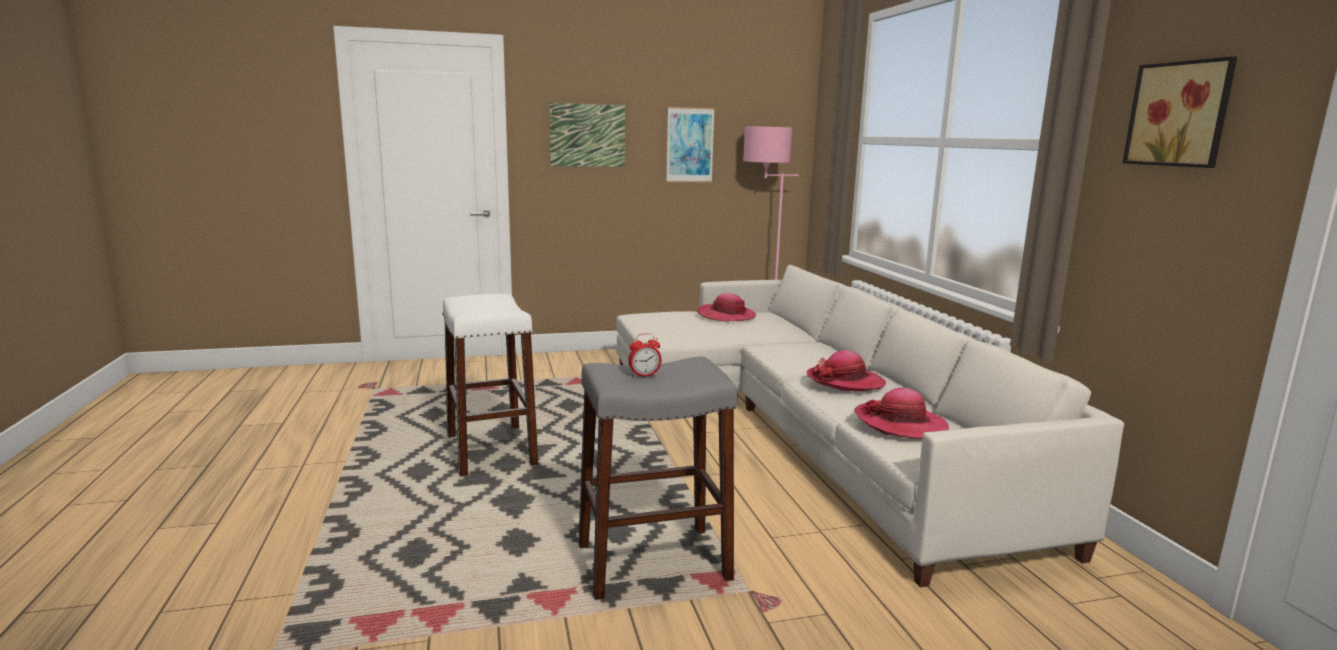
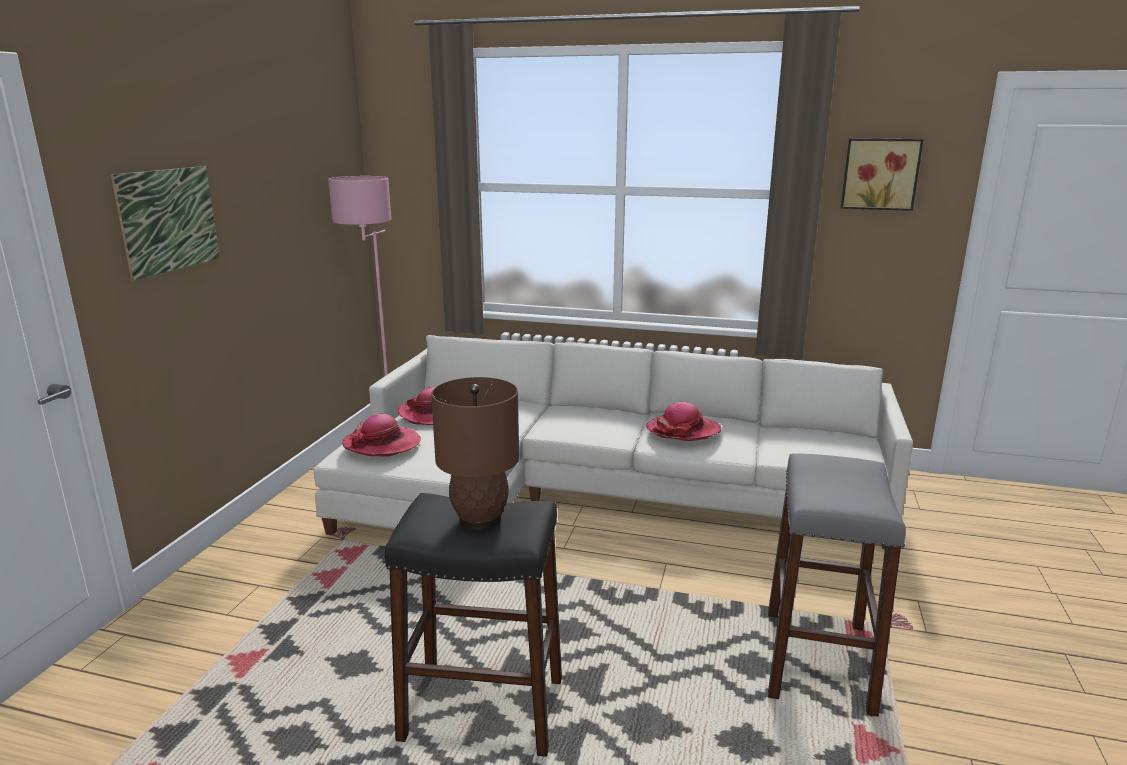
camera: 60 degrees left, 5 degrees up
white stool [442,294,539,477] -> black stool [385,493,562,757]
alarm clock [628,333,661,377] -> none
picture [666,107,715,182] -> none
hat [854,388,949,439] -> hat moved to [342,414,421,456]
none -> brown table lamp [431,377,519,530]

